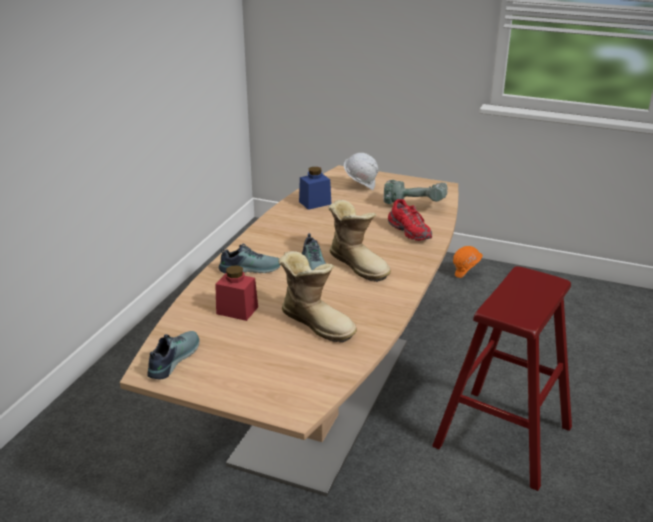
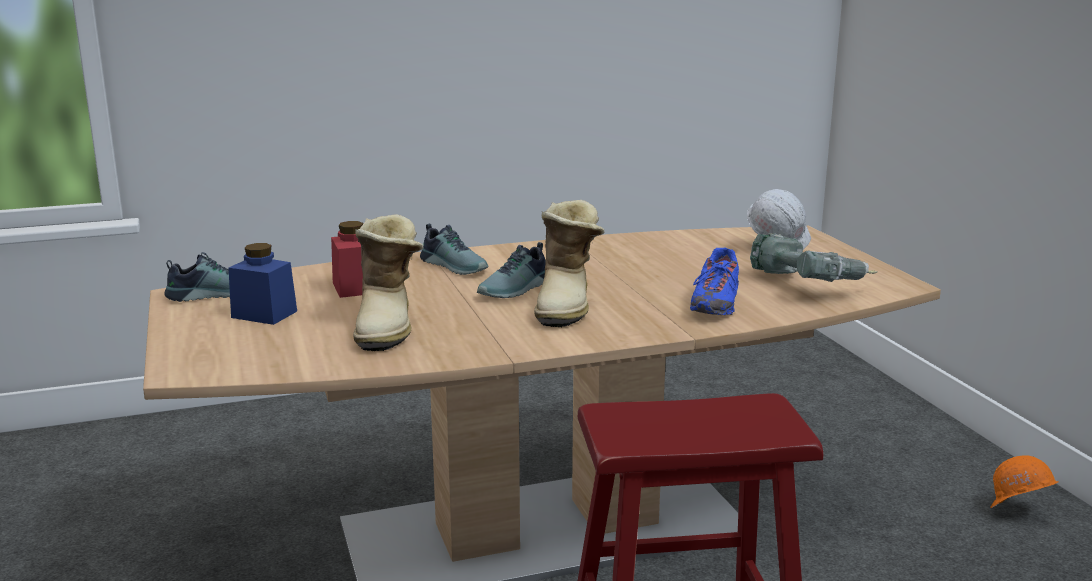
camera: 50 degrees right, 10 degrees down
blue jar [299,167,331,210] -> blue jar moved to [229,243,297,325]
red shoe [388,199,432,241] -> blue shoe [690,248,739,315]

